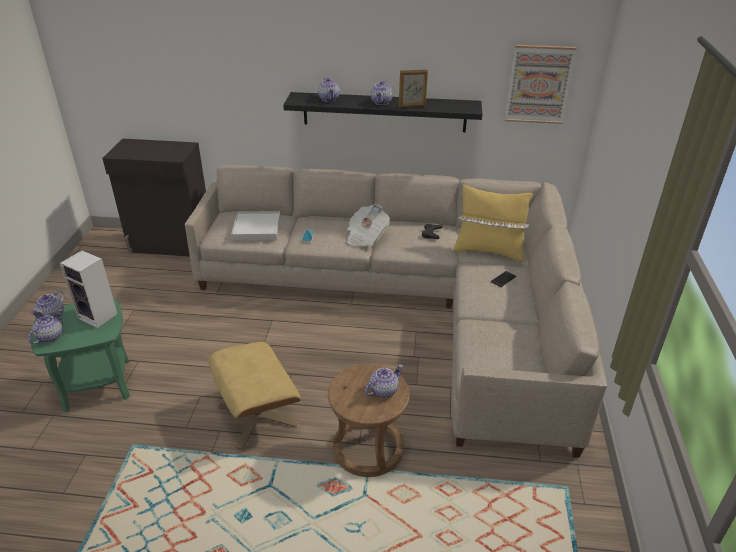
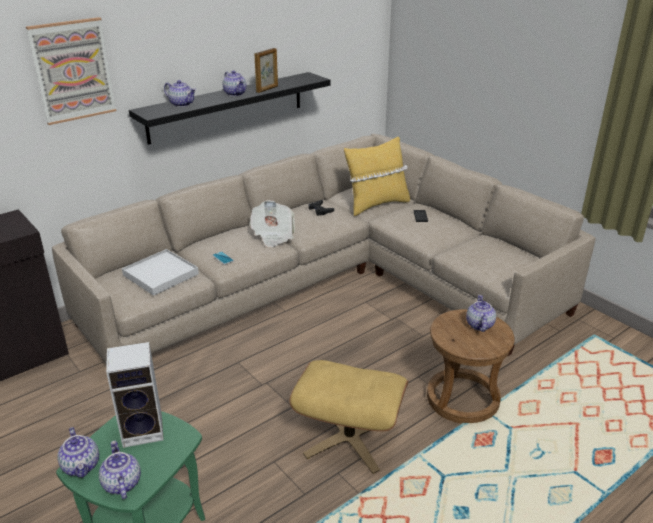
camera: 45 degrees left, 5 degrees down
picture [505,45,577,124] -> picture moved to [26,17,117,125]

